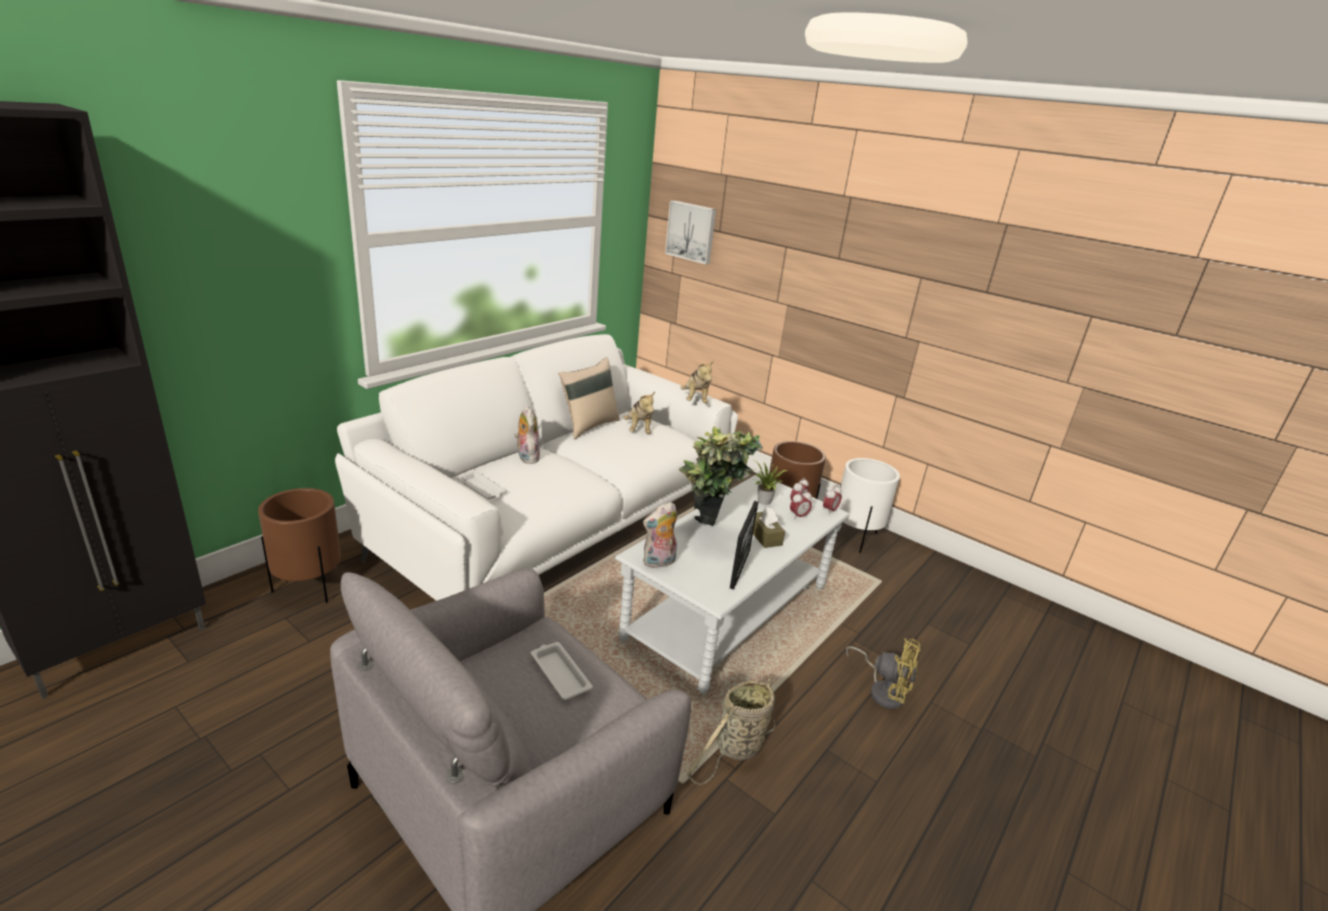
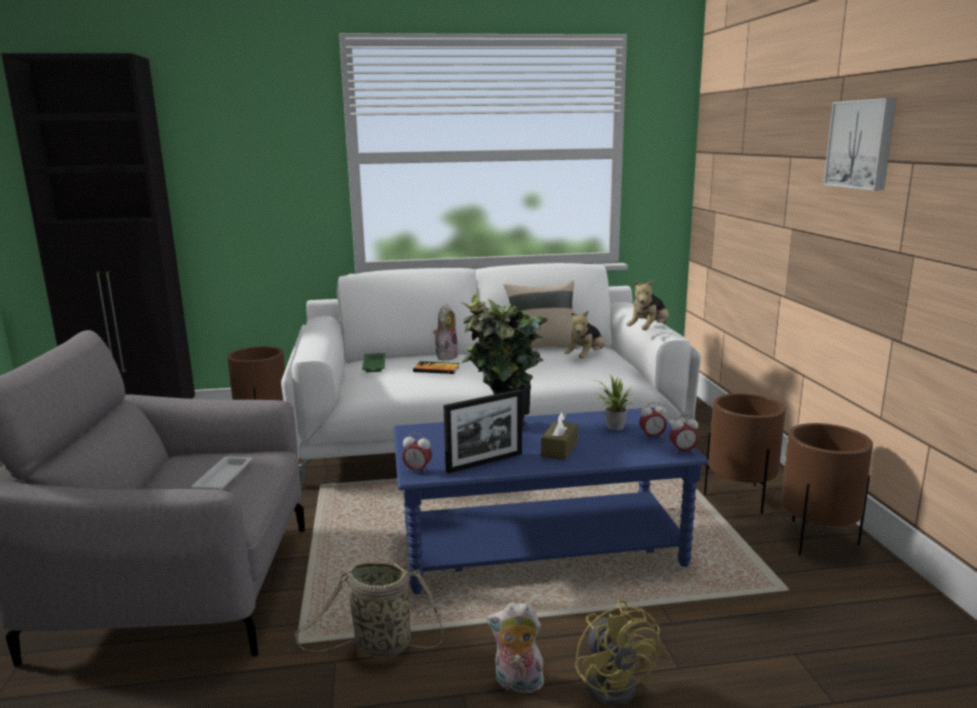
camera: 45 degrees right, 10 degrees down
white tray [456,470,506,499] -> green tray [362,353,386,372]
grey coffee table [615,475,849,695] -> blue coffee table [394,408,709,594]
plush toy [643,502,677,569] -> plush toy moved to [487,602,544,697]
picture [665,200,716,264] -> picture moved to [823,98,897,190]
alarm clock [790,490,812,520] -> alarm clock moved to [402,433,432,474]
white planter [838,458,900,553] -> brown planter [781,423,873,555]
none -> book [413,361,460,374]

